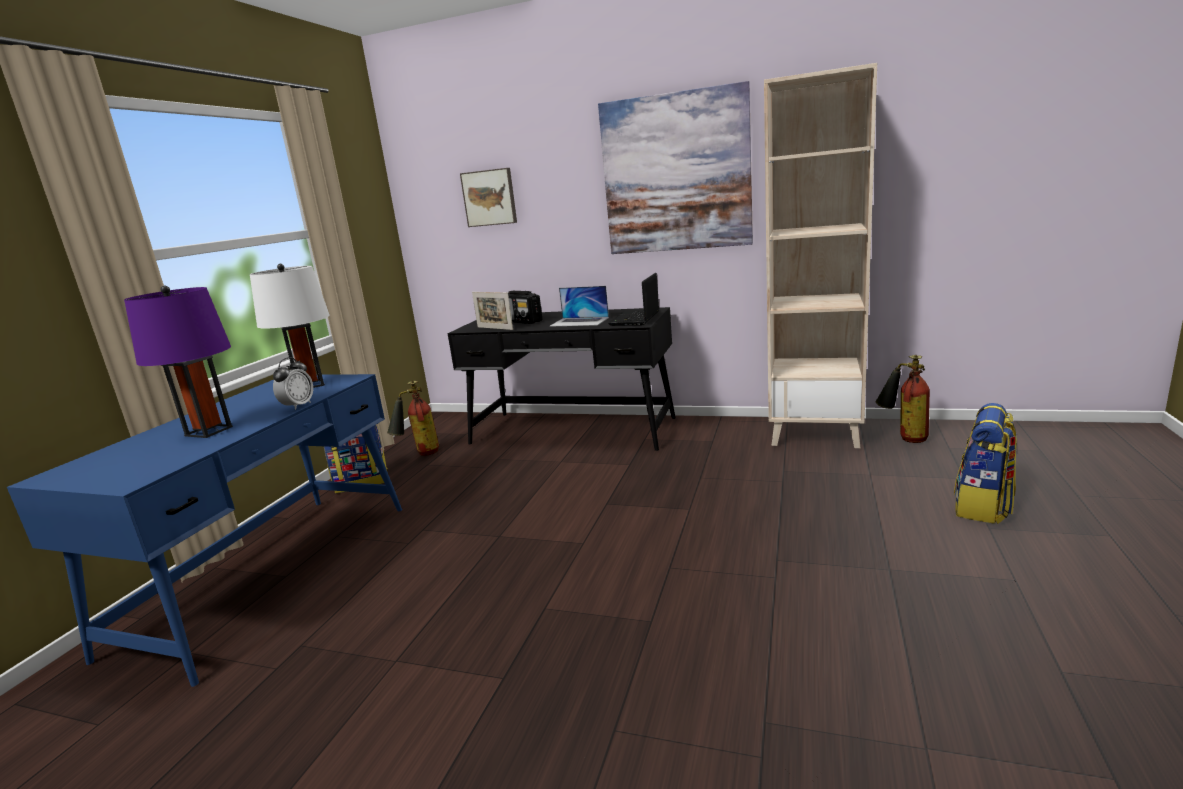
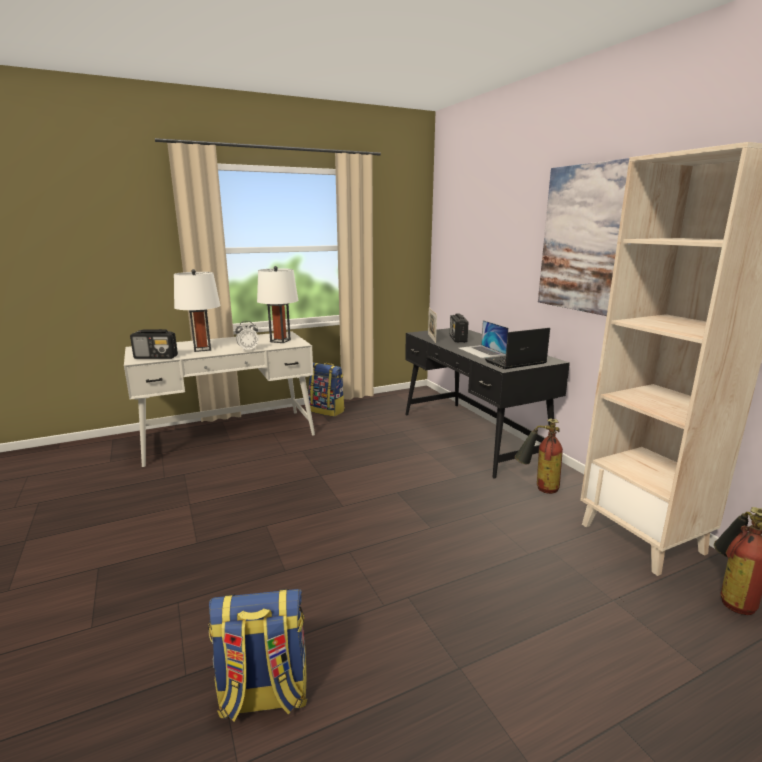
camera: 45 degrees right, 0 degrees up
blue desk [7,374,402,687] -> white desk [124,331,315,467]
purple table lamp [124,286,233,438] -> white table lamp [174,269,220,352]
fire extinguisher [387,381,439,456] -> fire extinguisher moved to [515,418,563,494]
picture [460,168,517,227] -> none
backpack [954,403,1017,524] -> backpack moved to [209,589,307,722]
none -> radio [130,329,178,359]

